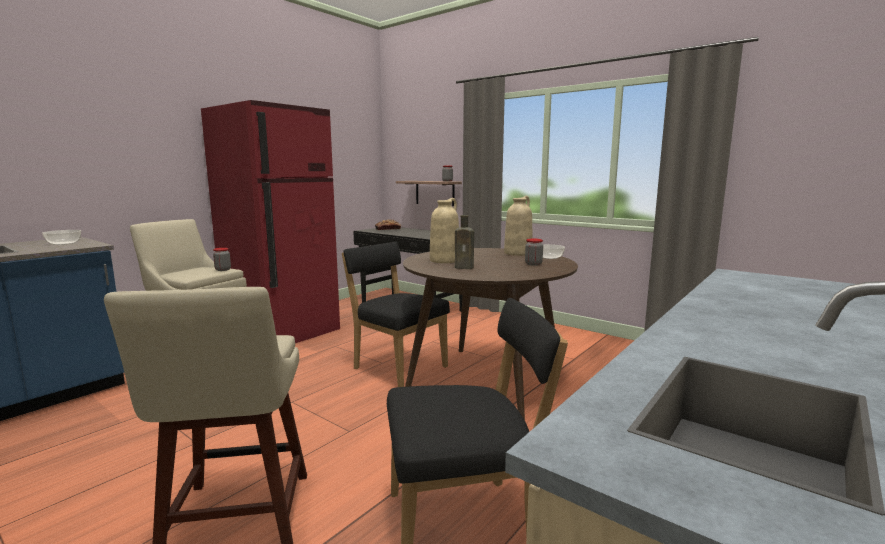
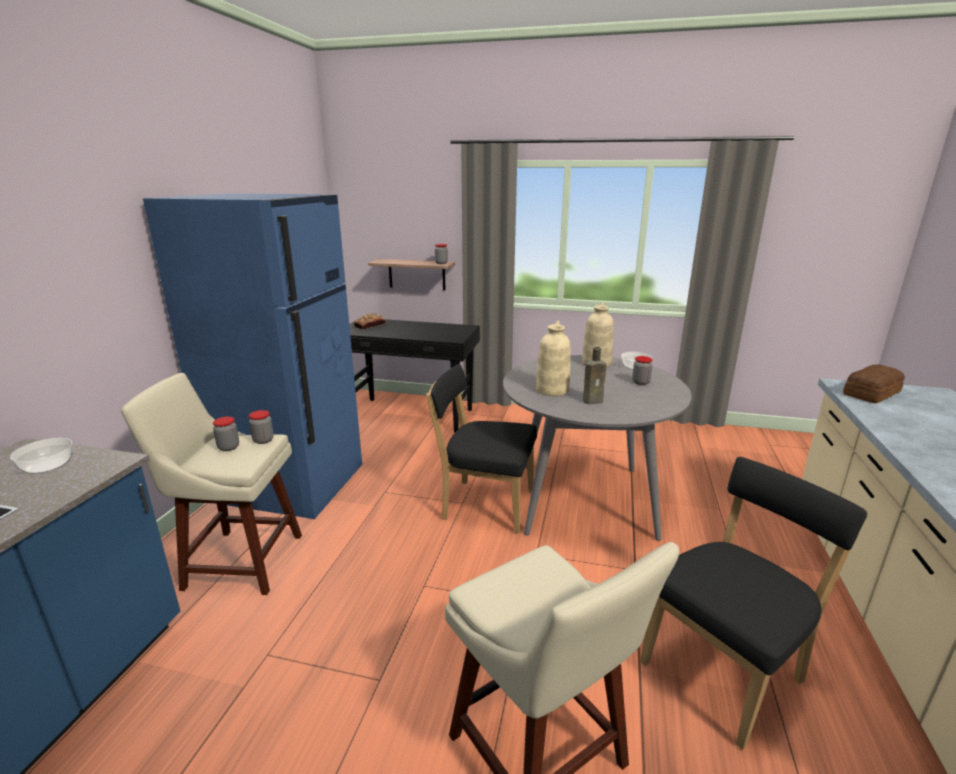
camera: 25 degrees left, 10 degrees up
red fridge [201,100,340,343] -> blue fridge [143,193,362,519]
brown dining table [403,248,578,420] -> grey dining table [503,355,692,541]
none -> jar [213,417,239,451]
none -> bread [843,364,905,403]

